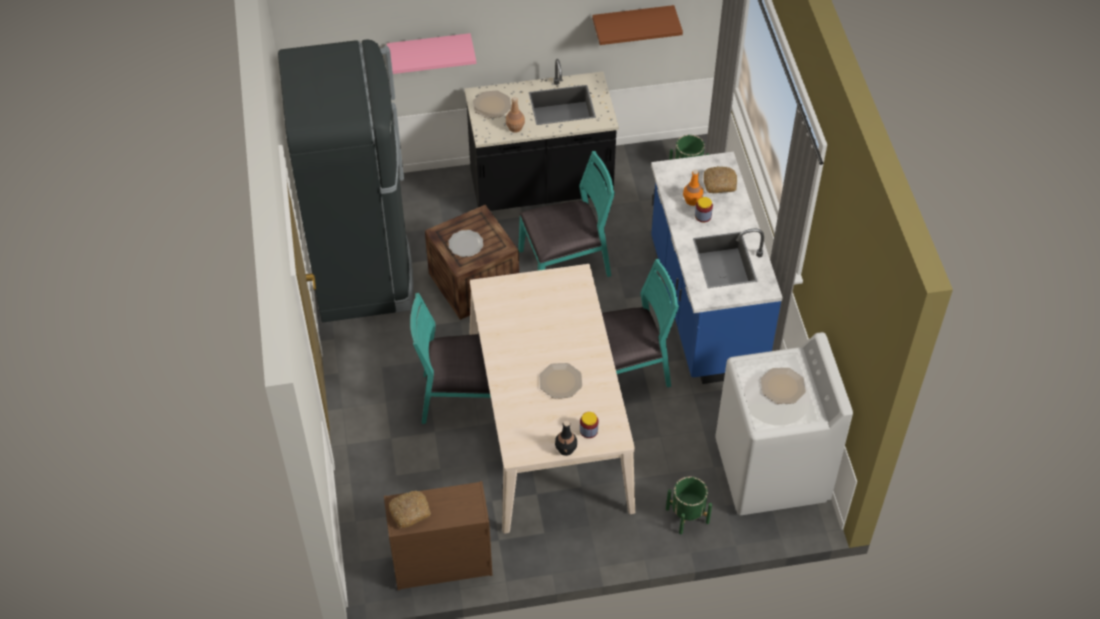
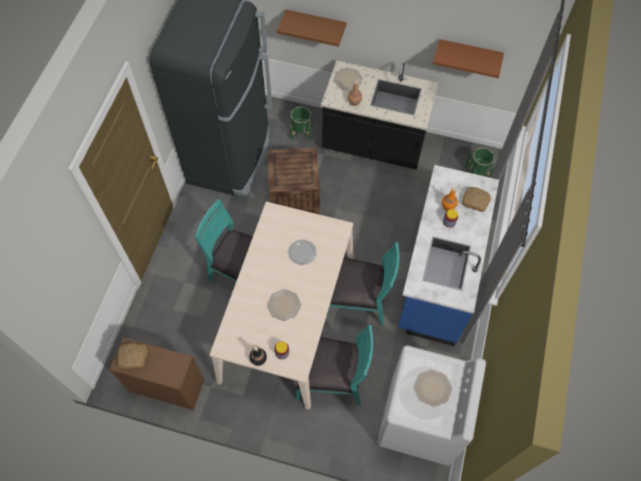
camera: 25 degrees right, 10 degrees up
pink shelf [387,33,476,74] -> brown shelf [277,10,346,47]
plate [448,230,483,257] -> plate moved to [288,240,317,265]
turquoise chair [518,151,615,277] -> turquoise chair moved to [296,325,373,405]
green planter [666,477,712,535] -> green planter moved to [290,107,312,141]

